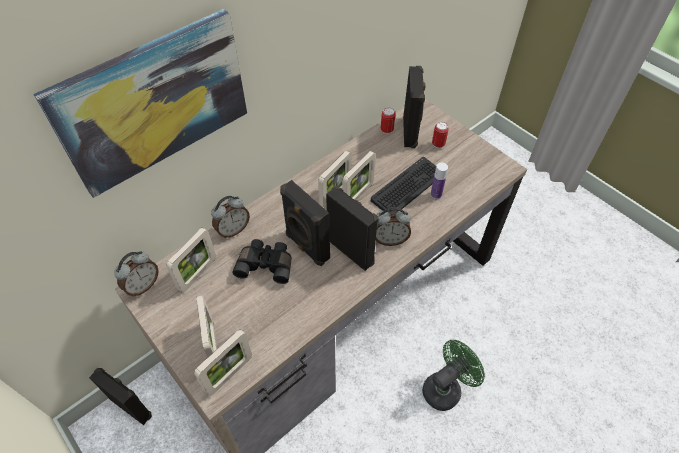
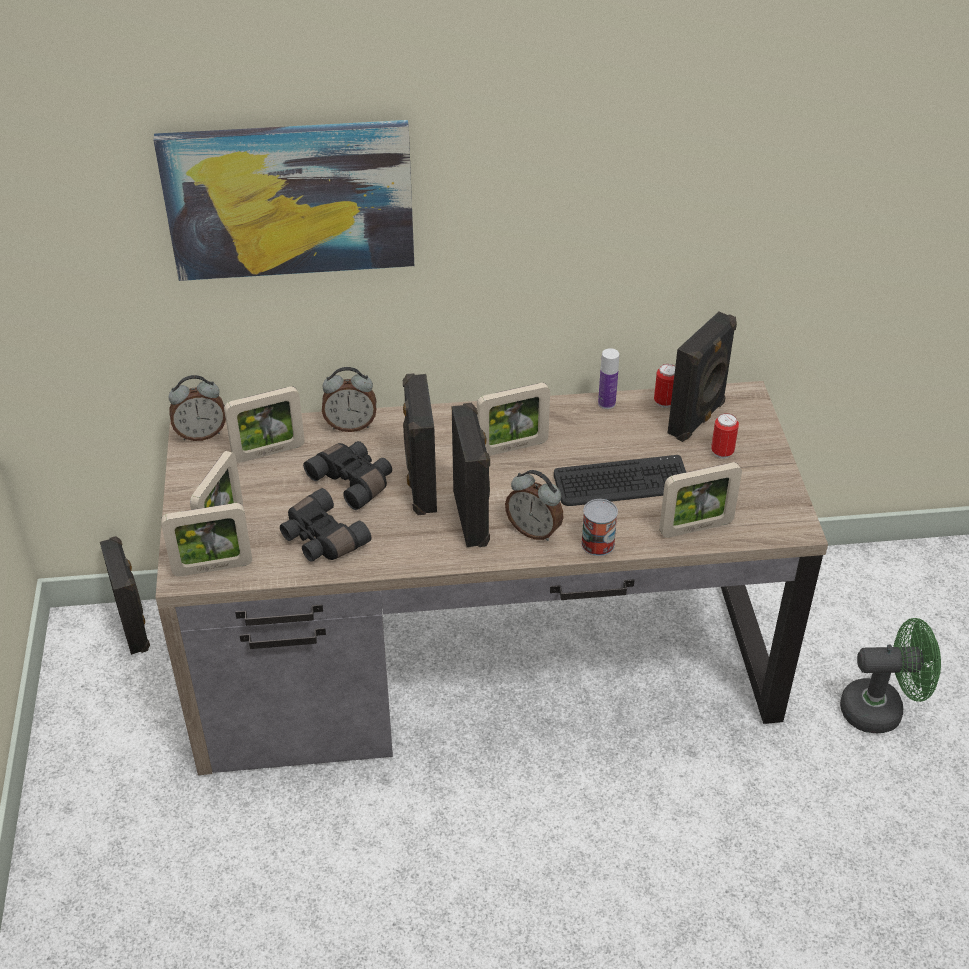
camera: 35 degrees right, 10 degrees down
picture frame [342,151,376,200] -> picture frame moved to [659,462,742,538]
green fan [422,340,485,411] -> green fan moved to [840,618,941,733]
bottle [430,163,448,199] -> bottle moved to [598,348,619,409]
none -> black binoculars [280,488,371,562]
none -> can [581,499,618,556]

